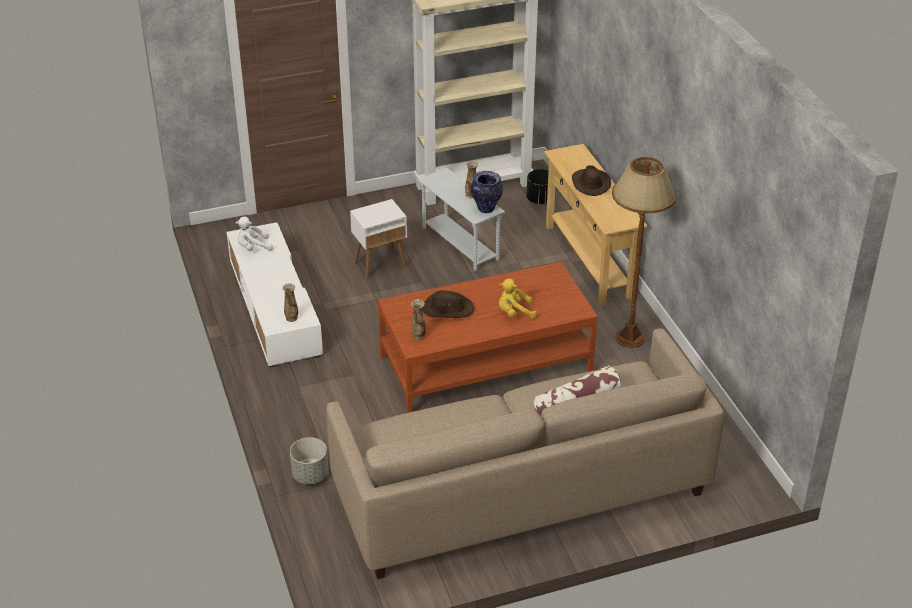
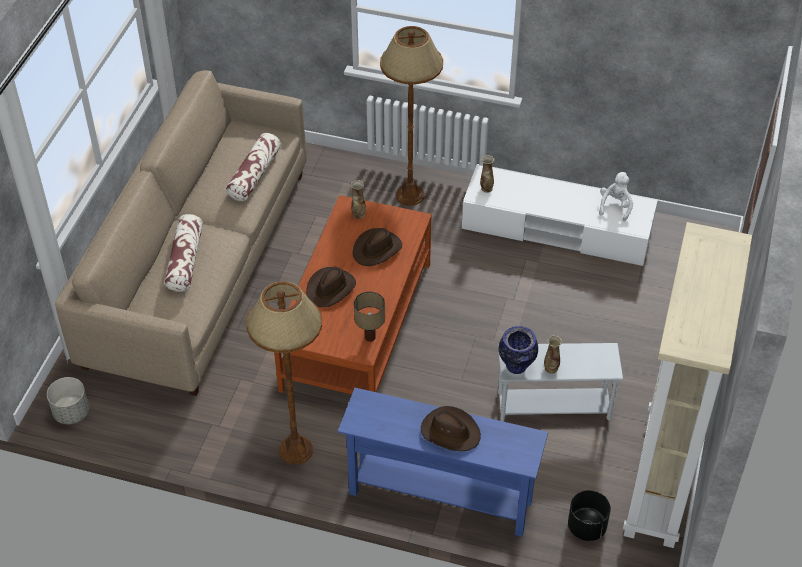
camera: 125 degrees right, 10 degrees up
grey planter [290,437,329,484] -> grey planter moved to [47,377,89,424]
white side table [350,199,407,279] -> none
yellow plush toy [499,279,537,319] -> brown hat [306,267,356,307]
beige console table [544,144,647,306] -> blue console table [338,388,548,537]
none -> pillow [226,133,281,201]
none -> table lamp [354,292,385,342]
none -> brown floor lamp [380,26,443,206]

